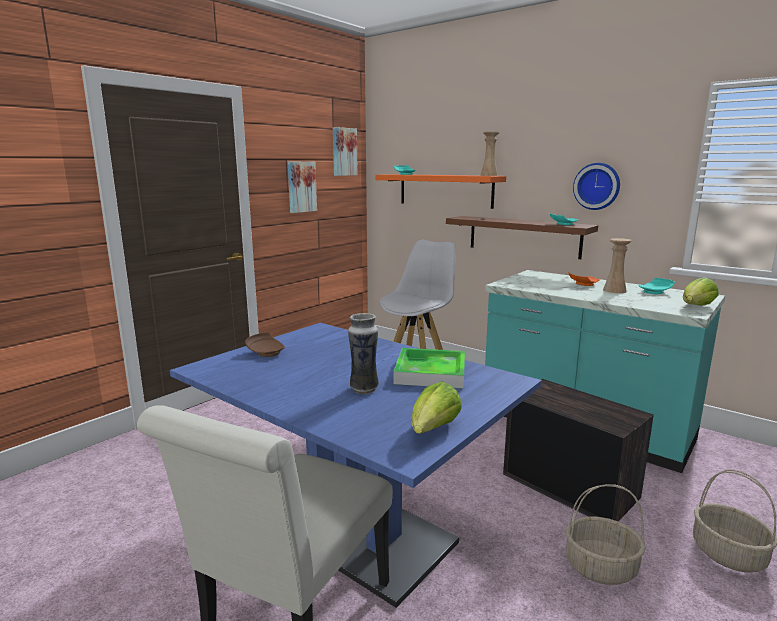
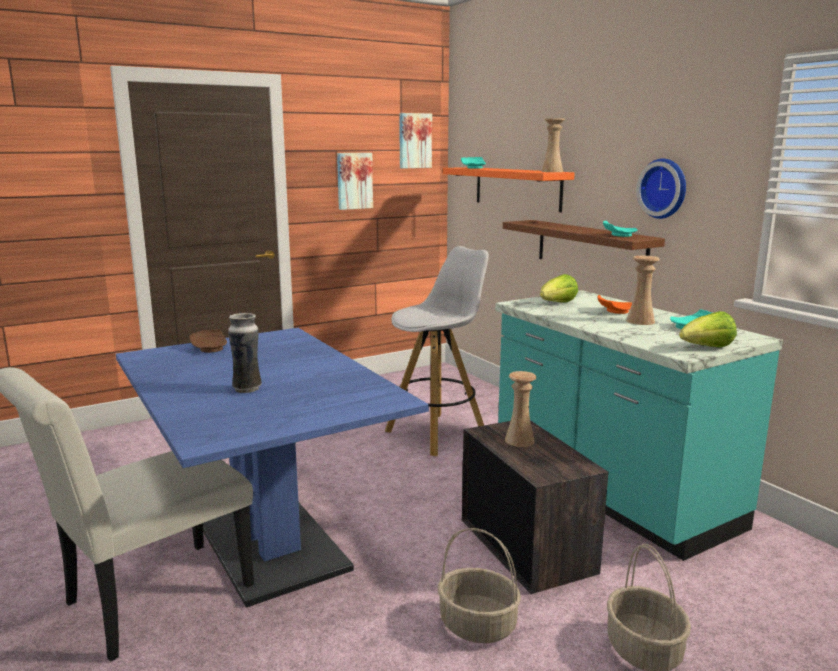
camera: 20 degrees right, 0 degrees up
tray [393,348,465,389] -> none
lettuce [411,382,462,434] -> lettuce moved to [540,274,578,303]
none -> beige vase [505,371,536,447]

